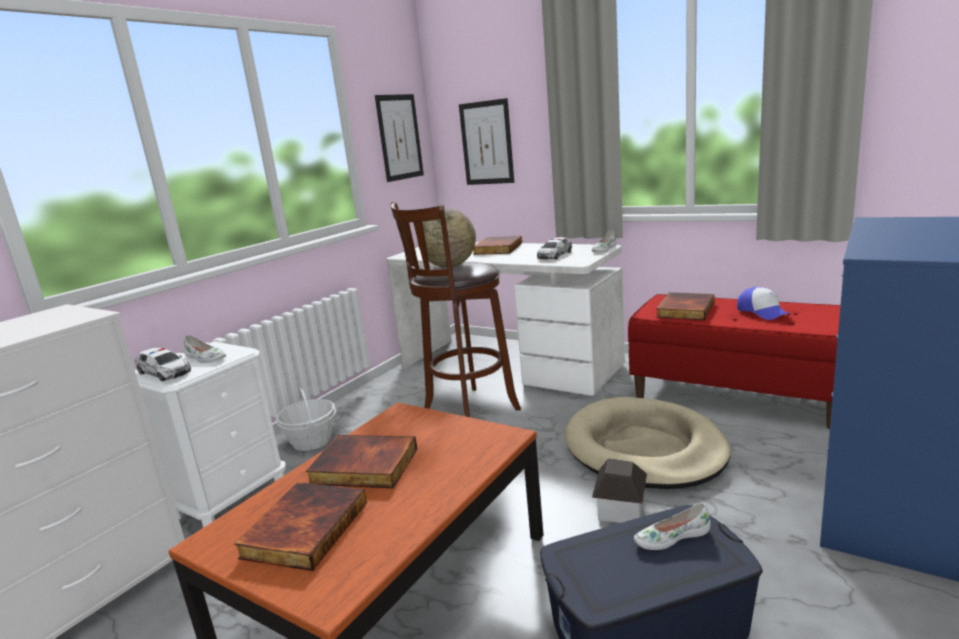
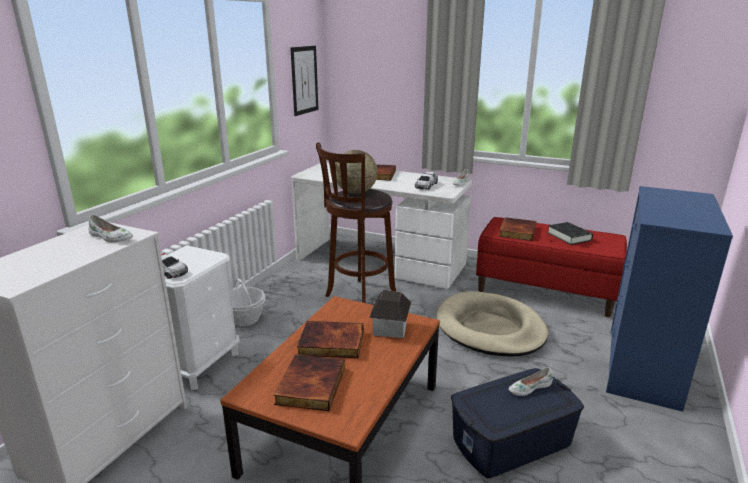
camera: 10 degrees left, 5 degrees up
white shoe [184,335,226,363] -> white shoe moved to [88,215,133,242]
picture [459,98,514,185] -> none
toy house [592,458,647,523] -> toy house moved to [369,290,411,338]
cap [737,287,791,320] -> black book [547,222,593,245]

